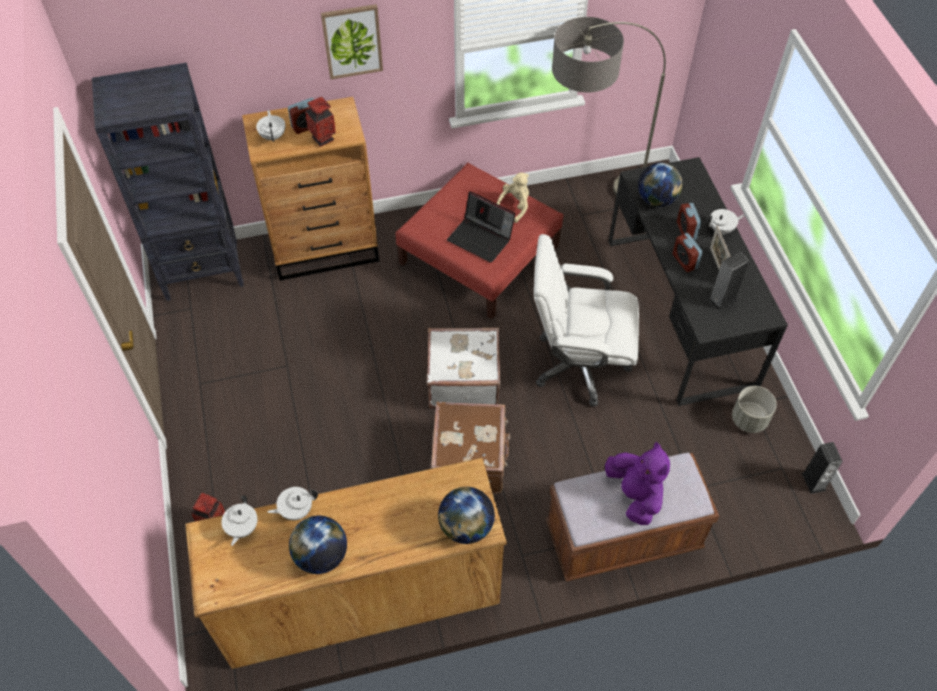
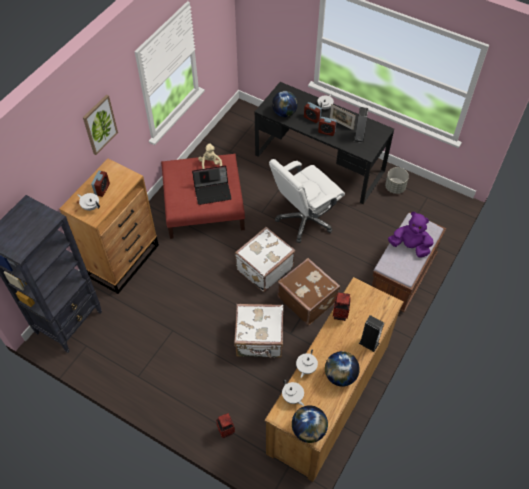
camera: 45 degrees left, 0 degrees up
vase [305,97,336,147] -> vase moved to [333,292,351,321]
globe [438,487,495,544] -> globe moved to [292,405,328,443]
floor lamp [552,17,666,195] -> none
speaker [802,442,843,494] -> speaker moved to [359,315,384,352]
none -> white suitcase [234,304,284,358]

